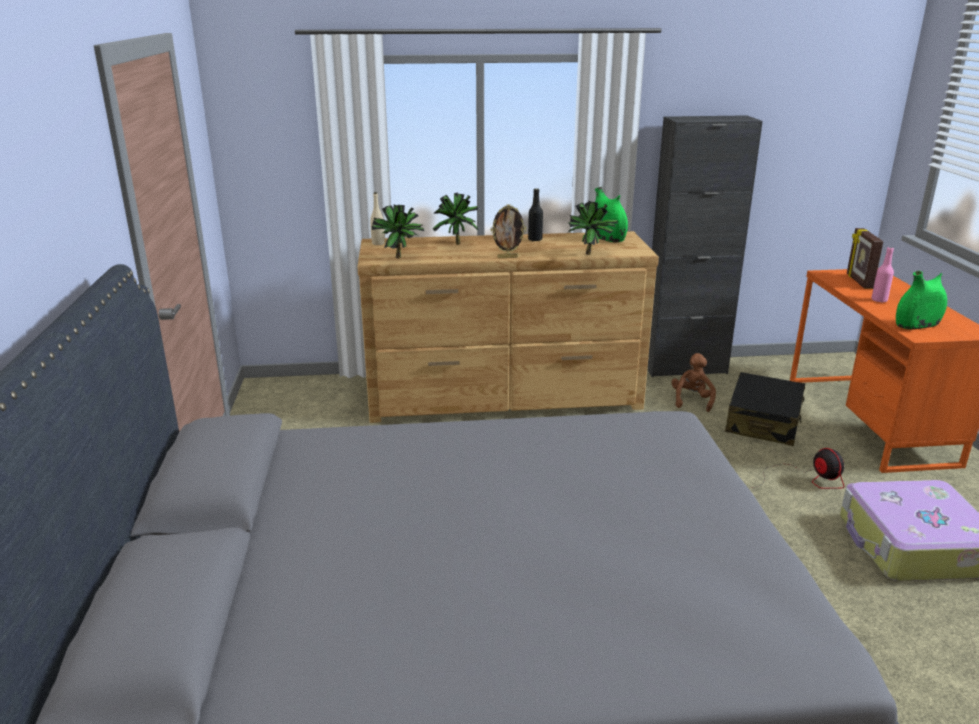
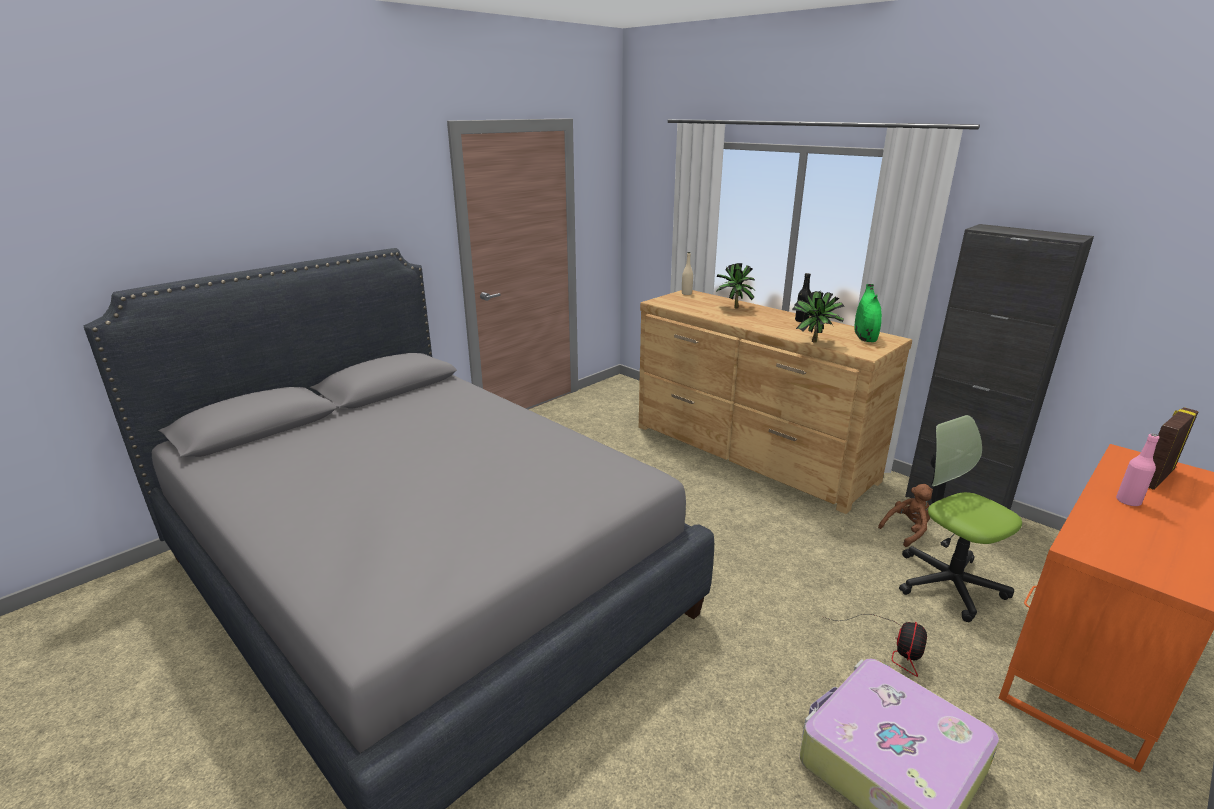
camera: 50 degrees right, 0 degrees up
potted plant [372,204,424,258] -> none
picture frame [490,204,526,258] -> none
black suitcase [725,372,805,446] -> office chair [899,415,1022,622]
green vase [896,271,947,330] -> none

